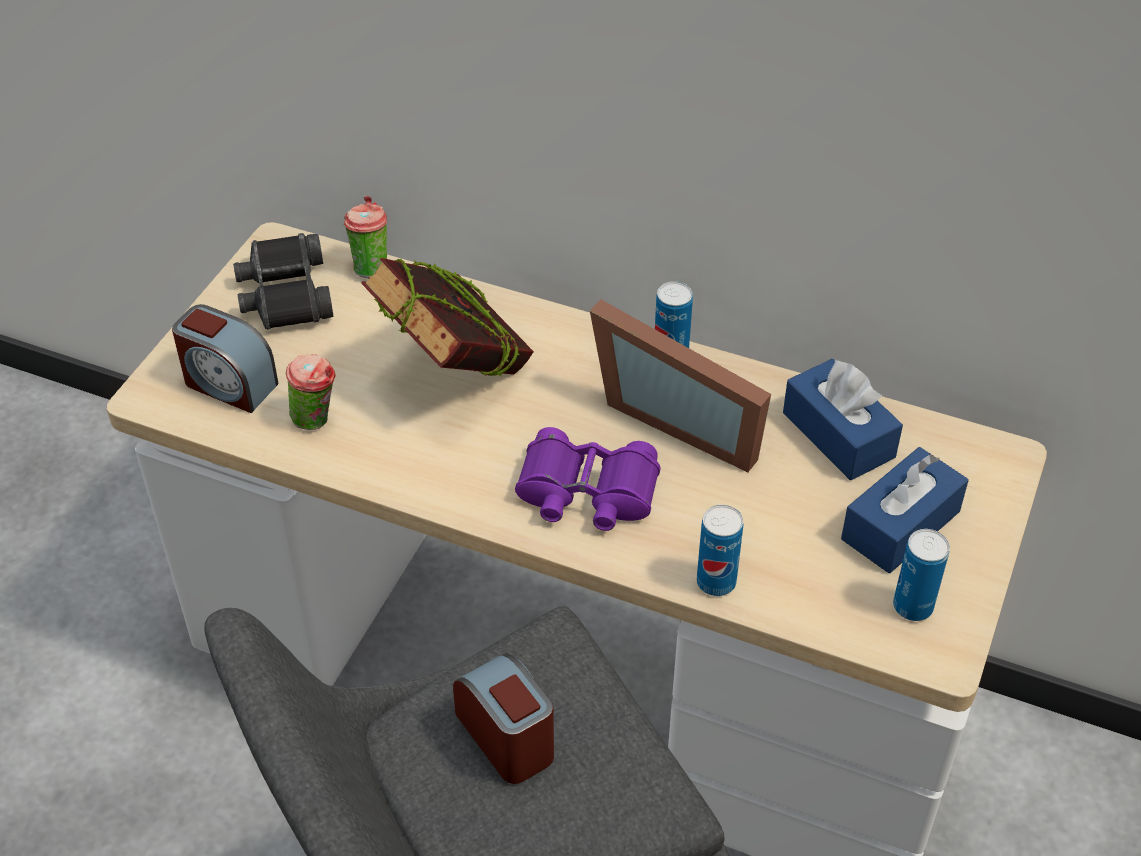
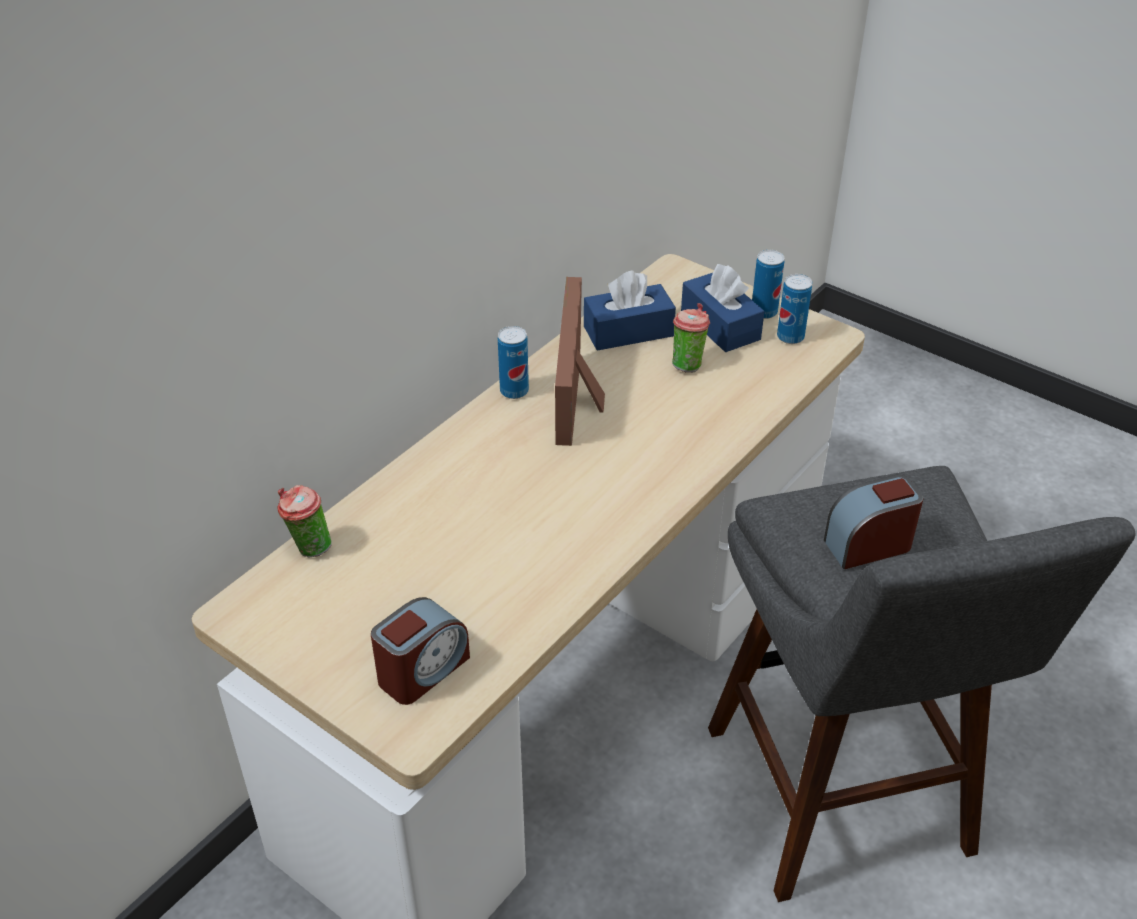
camera: 75 degrees left, 5 degrees down
black binoculars [233,233,333,330] -> none
cup [286,354,336,430] -> cup moved to [672,303,710,372]
book [361,258,534,377] -> none
purple binoculars [515,427,661,531] -> none
picture frame [590,300,771,472] -> picture frame turned 135 degrees clockwise [555,277,605,446]
can [697,505,743,596] -> can moved to [752,250,784,319]

